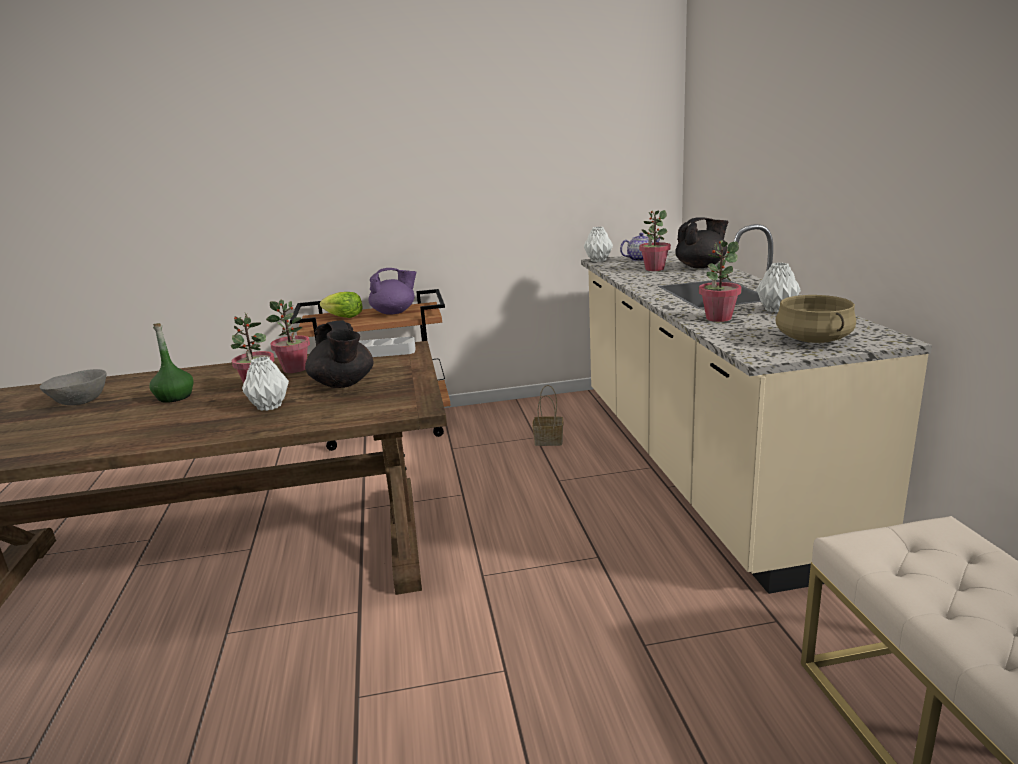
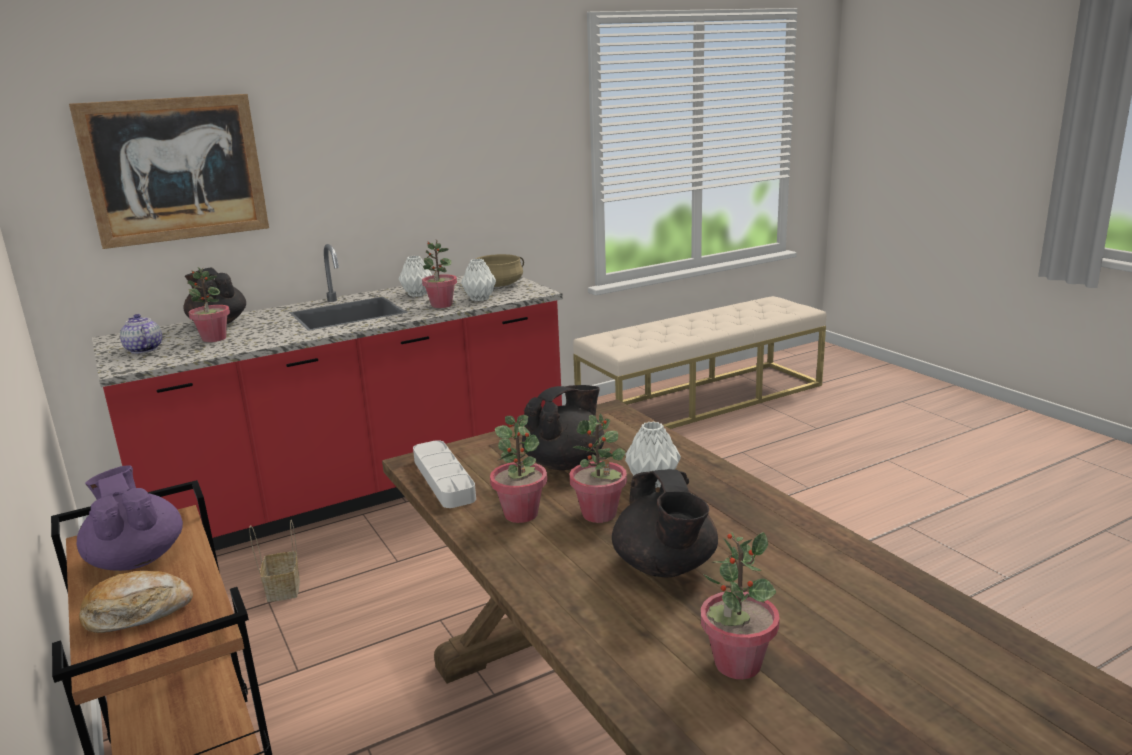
camera: 110 degrees left, 0 degrees up
grey bowl [39,369,107,405] -> potted plant [701,532,780,679]
green bottle [149,323,193,403] -> black teapot [612,469,718,577]
lettuce [320,292,363,318] -> bread [79,571,193,633]
beige counter [581,224,932,594] -> red counter [92,244,563,551]
white vase [584,227,613,262] -> white vase moved to [461,259,496,301]
none -> picture [69,94,269,249]

